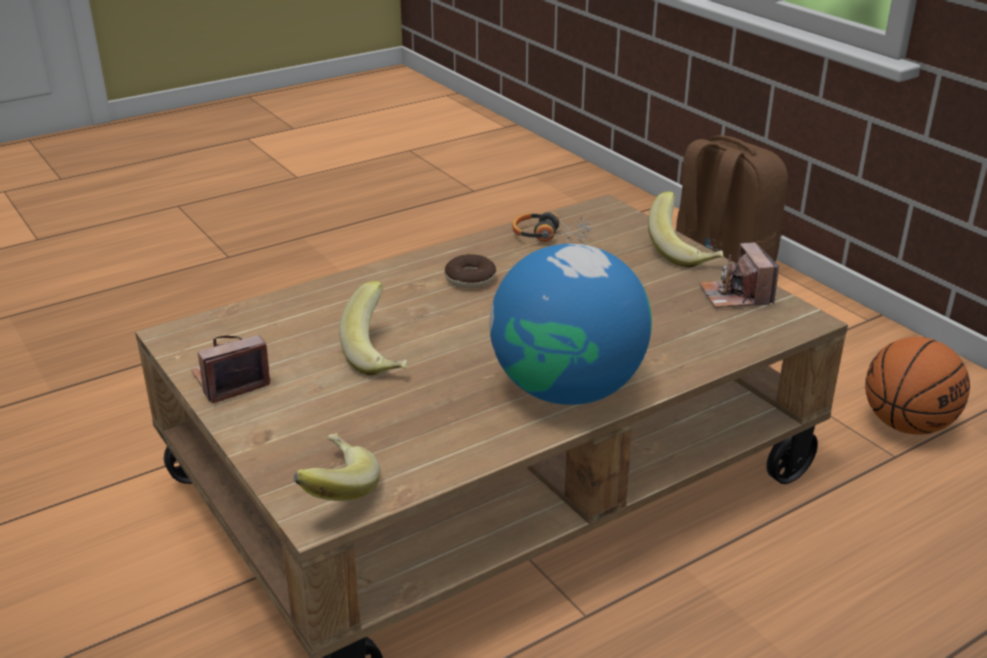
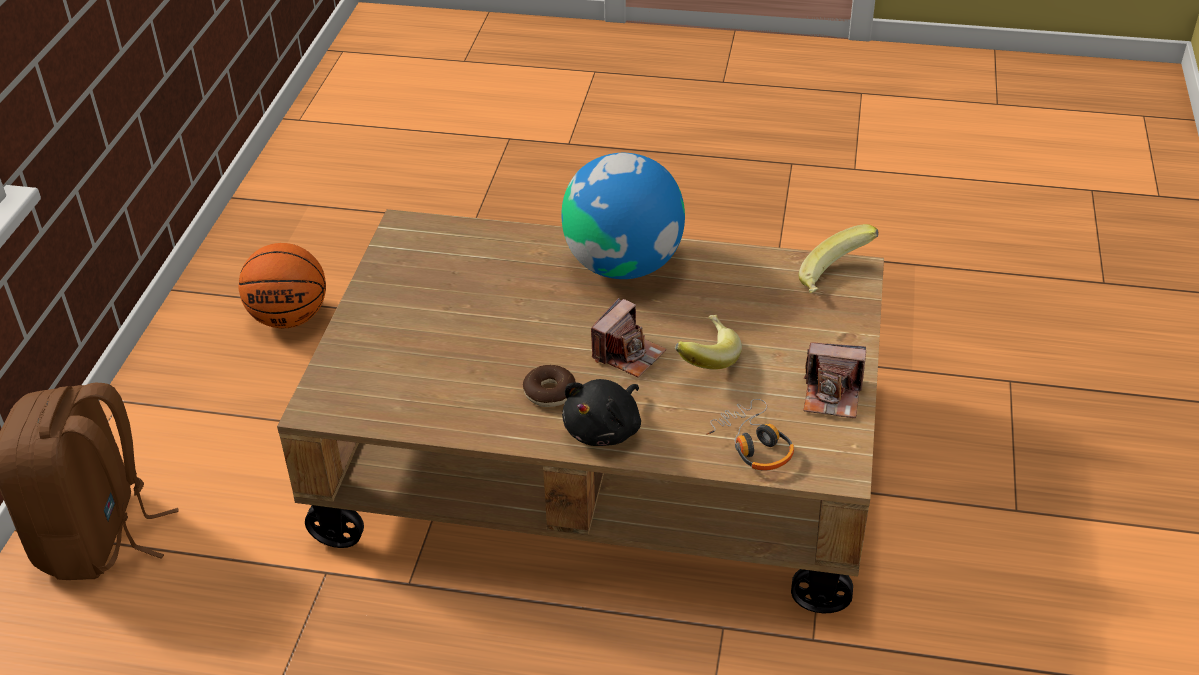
camera: 135 degrees left, 10 degrees up
headphones [512,212,592,245] -> headphones moved to [706,399,794,471]
banana [648,191,724,267] -> none
camera [699,242,779,308] -> camera moved to [591,298,666,378]
none -> black plush toy [562,379,641,446]

